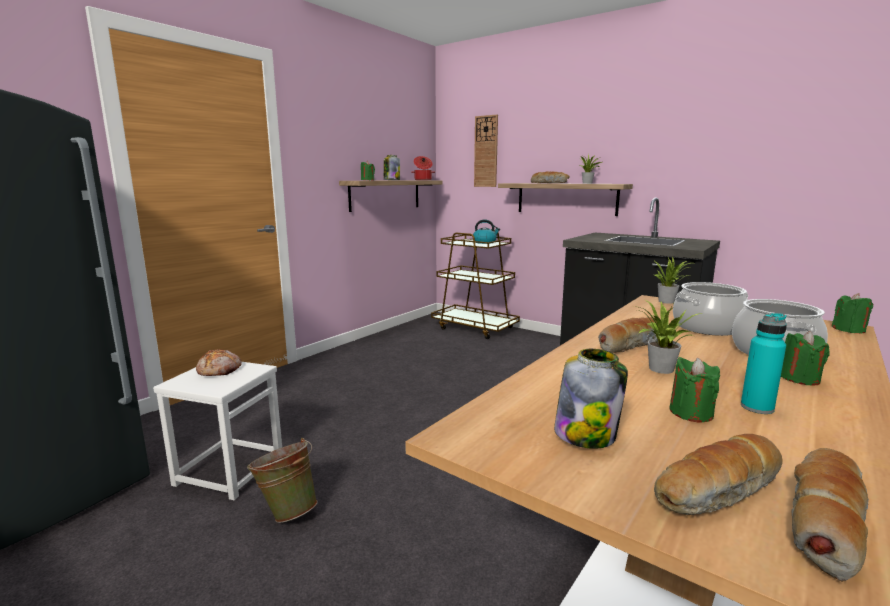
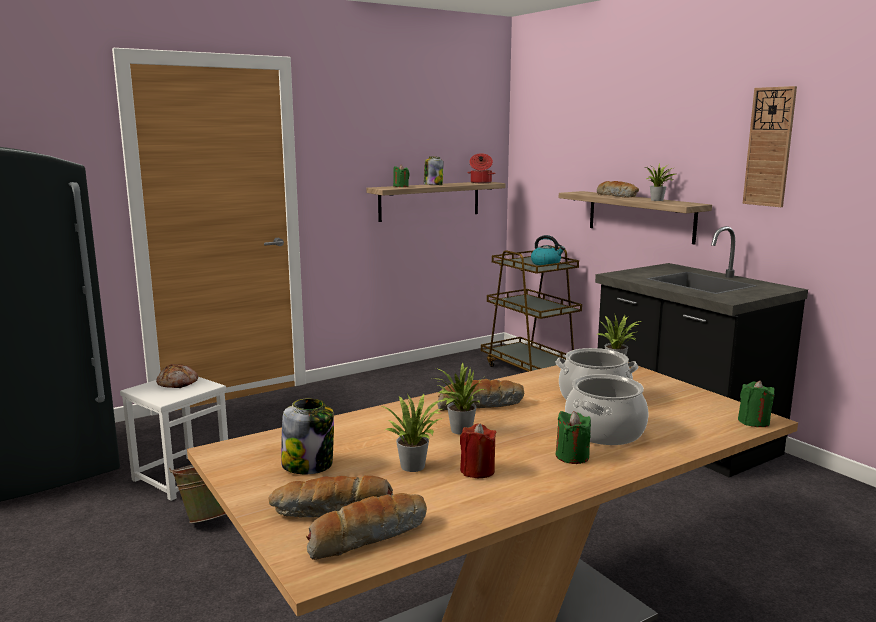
camera: 20 degrees right, 0 degrees up
wall clock [474,115,498,187] -> wall clock moved to [743,86,797,207]
green candle [669,357,720,422] -> potted plant [382,394,446,472]
turquoise bottle [741,313,787,414] -> red candle [460,424,497,478]

